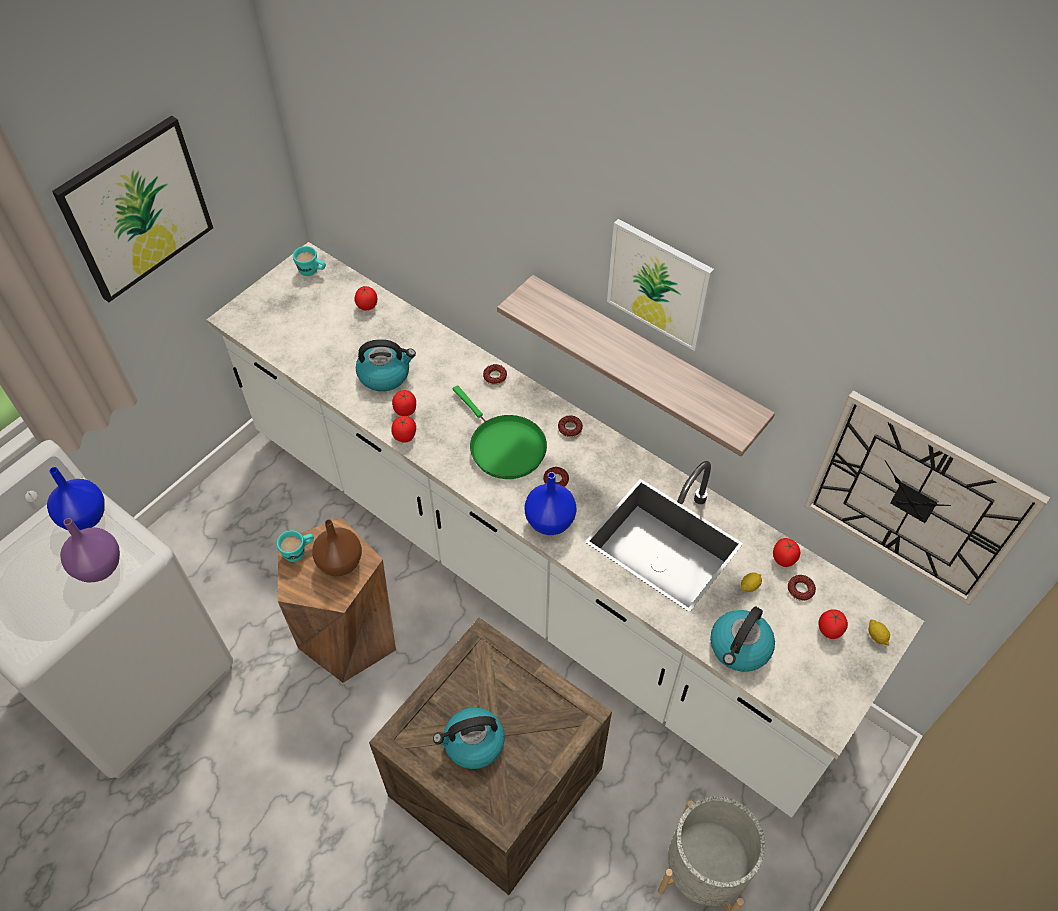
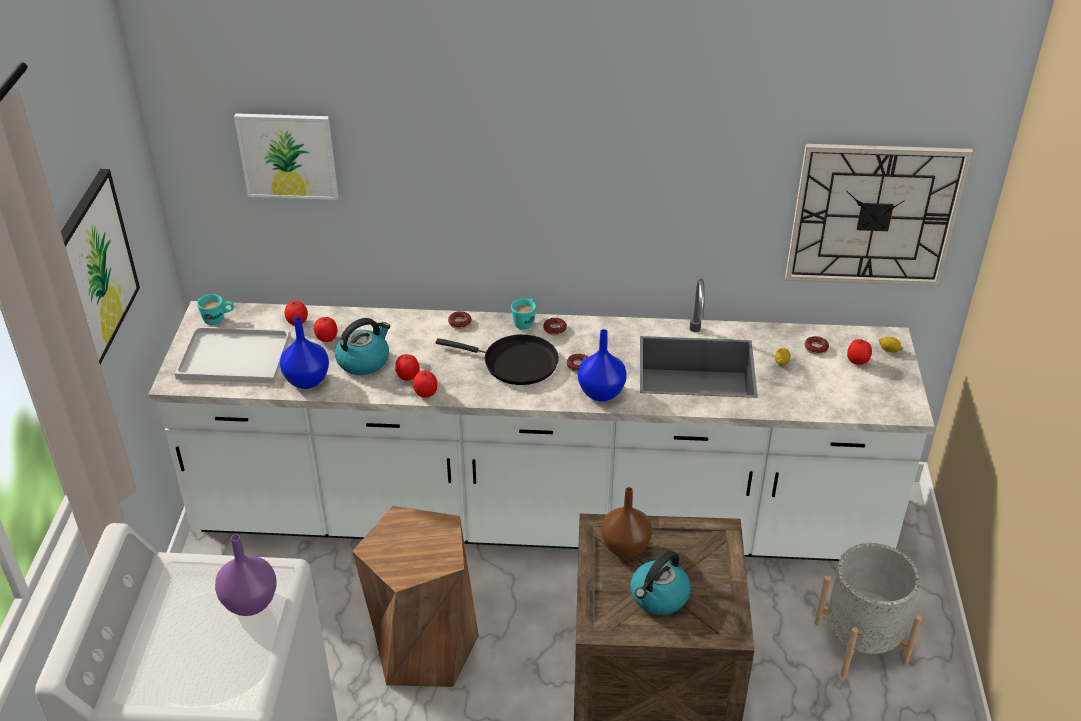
camera: 35 degrees left, 15 degrees down
blue vase [47,467,105,530] -> blue vase moved to [280,317,329,389]
turquoise mug [277,531,314,562] -> turquoise mug moved to [511,299,536,330]
brown vase [312,519,362,576] -> brown vase moved to [601,487,652,558]
green frying pan [453,385,547,479] -> black frying pan [436,334,559,385]
shelf [497,275,775,456] -> none
picture [607,219,714,351] -> picture moved to [234,113,338,200]
kettle [710,606,775,672] -> none
tomato [773,538,800,567] -> tomato moved to [314,317,338,342]
none -> white tray [174,327,291,383]

